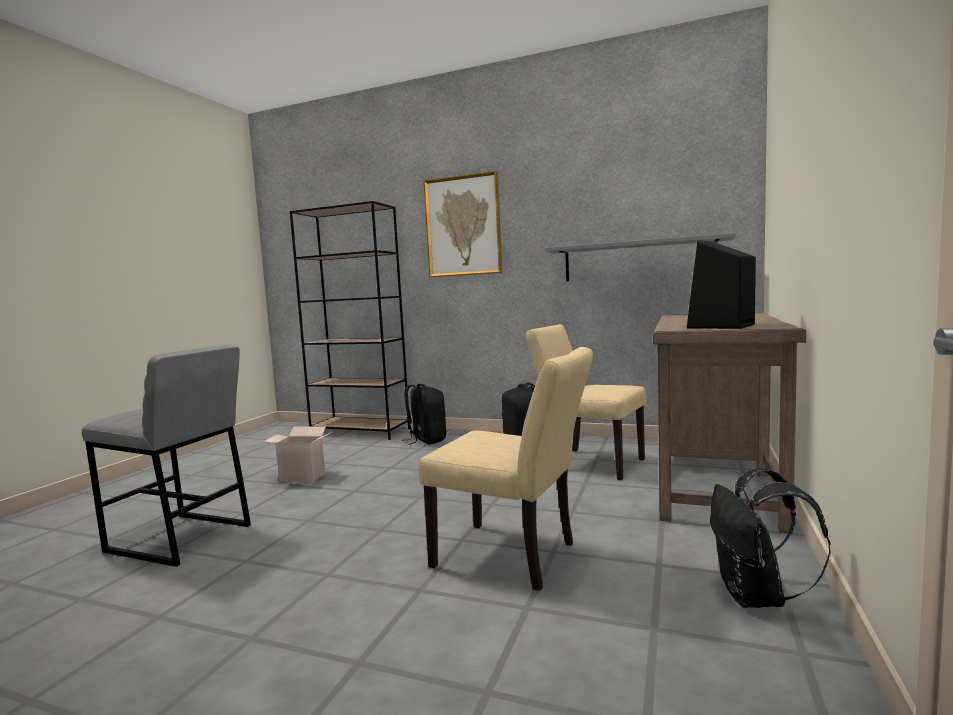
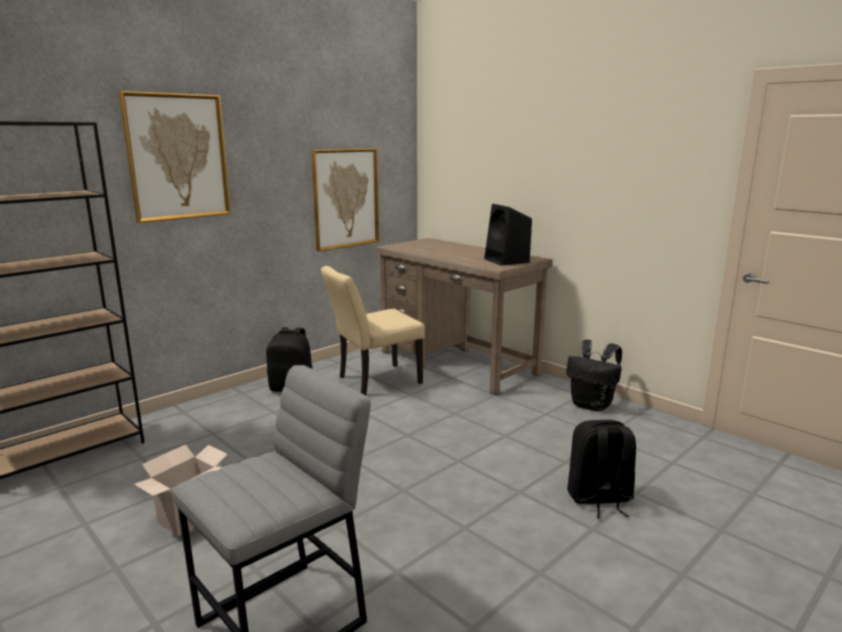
camera: 65 degrees left, 10 degrees up
black backpack [401,384,446,445] -> black backpack moved to [567,420,636,519]
beige chair [419,347,593,591] -> none
grey shelf [545,233,736,281] -> picture [311,148,379,252]

